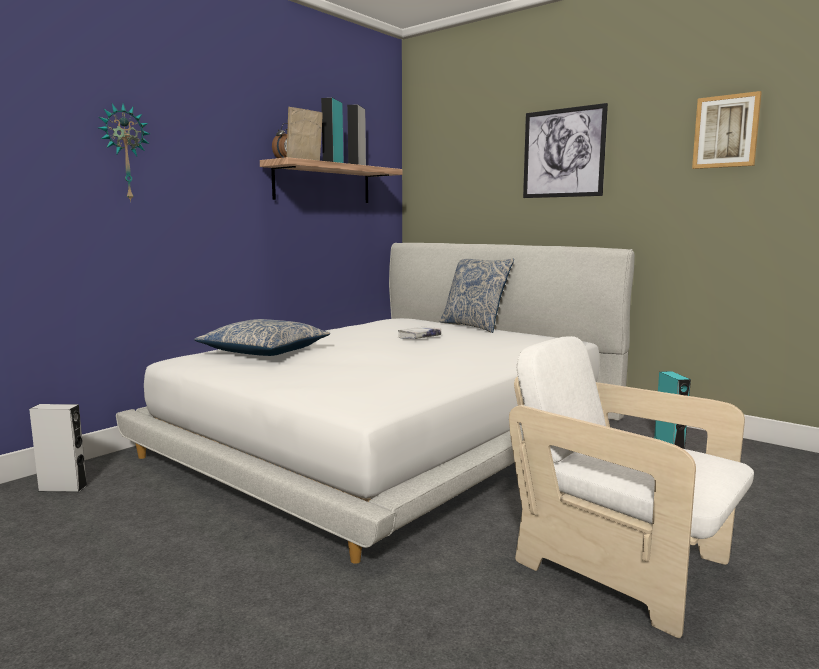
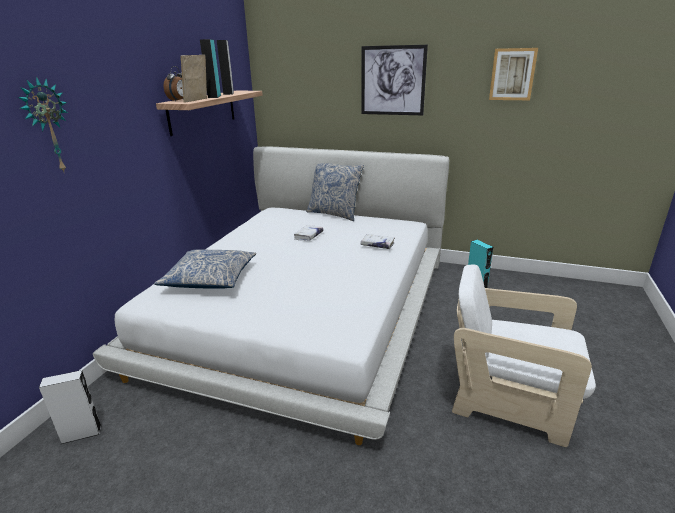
camera: 20 degrees left, 15 degrees up
none -> white book [361,234,395,249]

